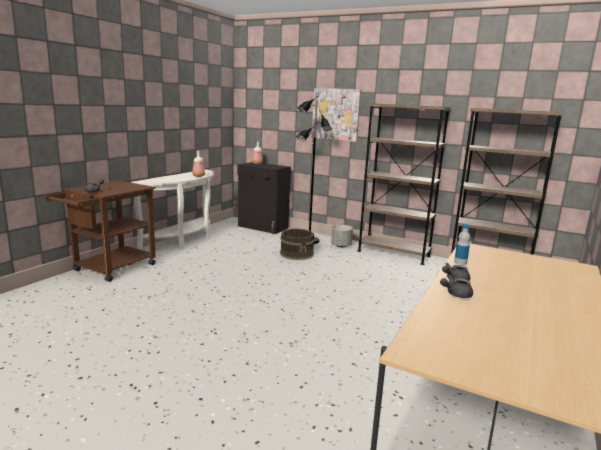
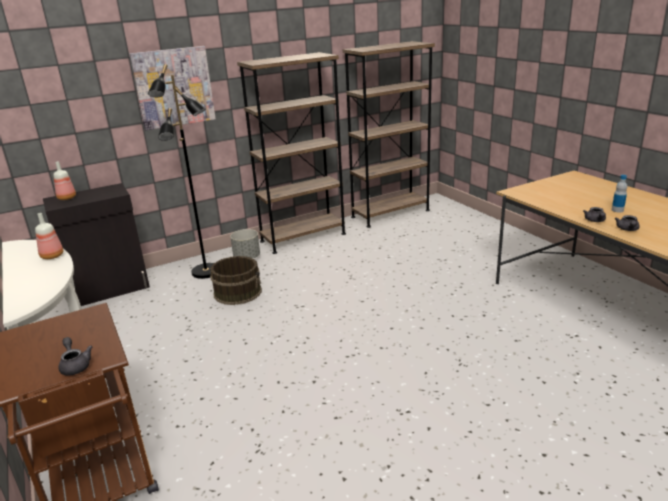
camera: 55 degrees left, 10 degrees up
bottle [454,224,470,265] -> bottle moved to [612,175,627,213]

